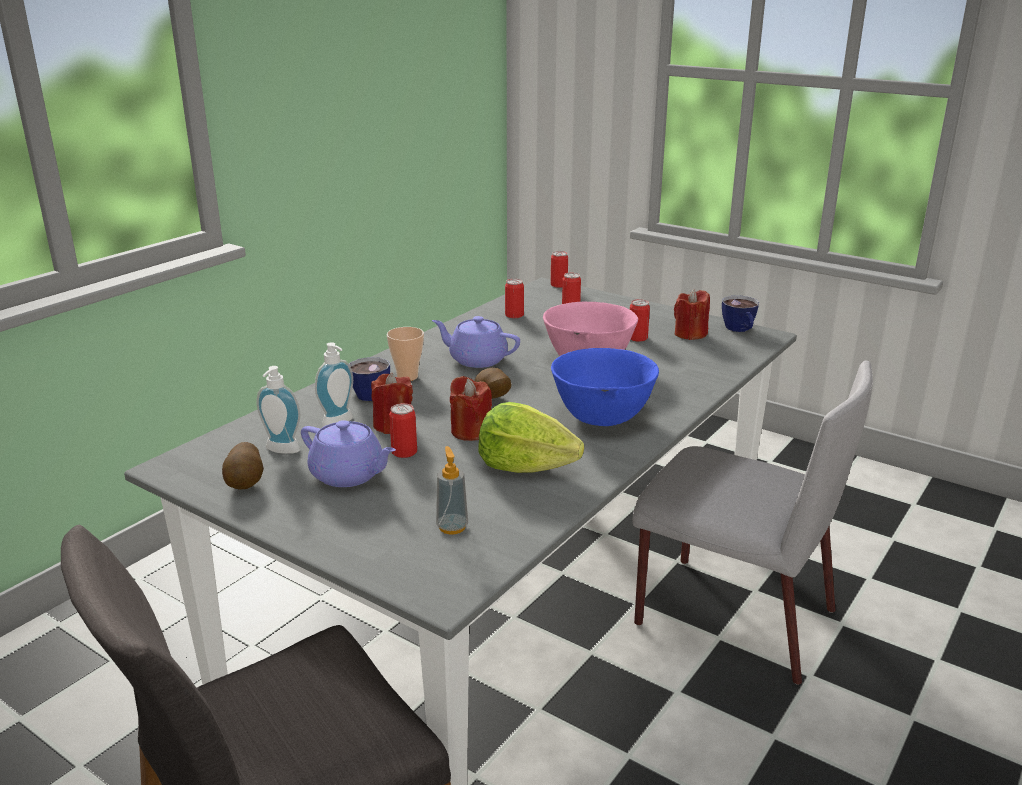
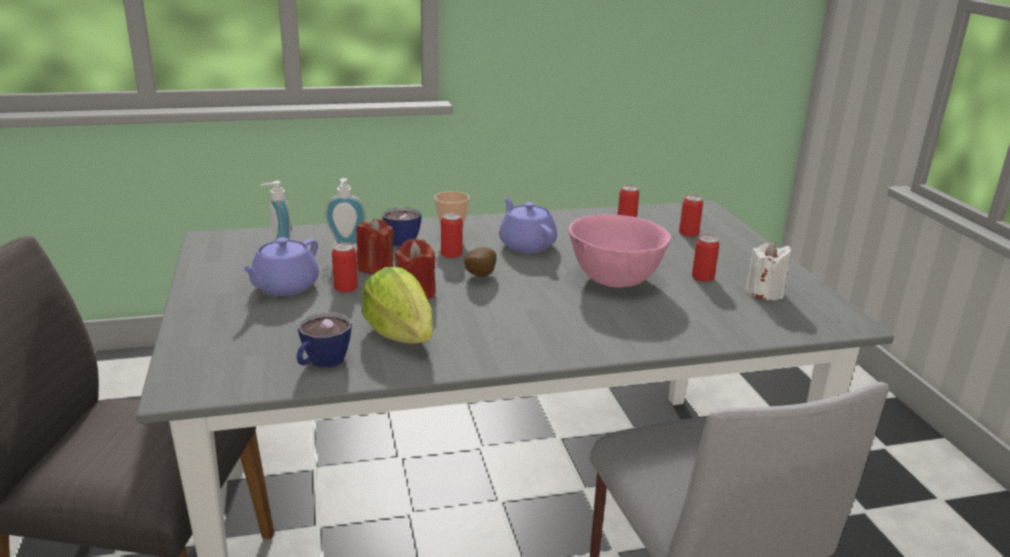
camera: 40 degrees right, 0 degrees up
potato [222,442,264,489] -> none
purple teapot [301,420,396,487] -> purple teapot turned 45 degrees clockwise [241,238,319,296]
soap dispenser [436,446,468,535] -> none
can [550,251,568,288] -> can moved to [441,213,463,258]
blue bowl [551,348,659,426] -> none
red candle [674,289,710,340] -> white candle [746,241,791,300]
cup [722,295,759,332] -> cup moved to [296,312,352,367]

